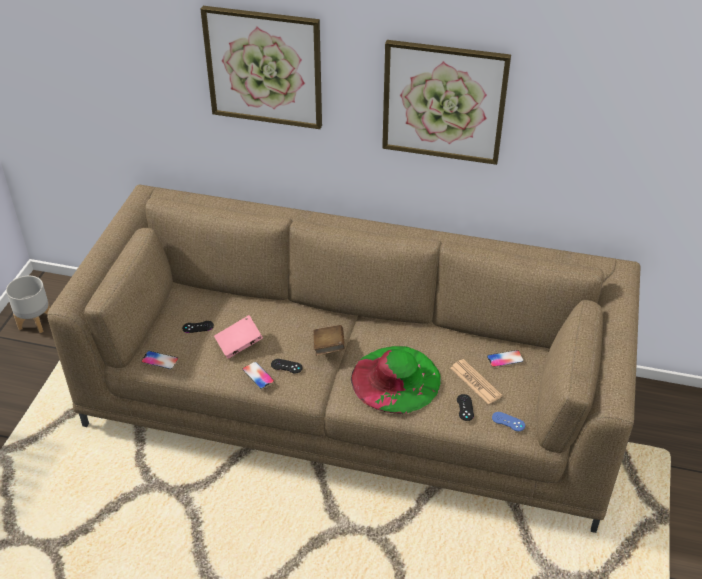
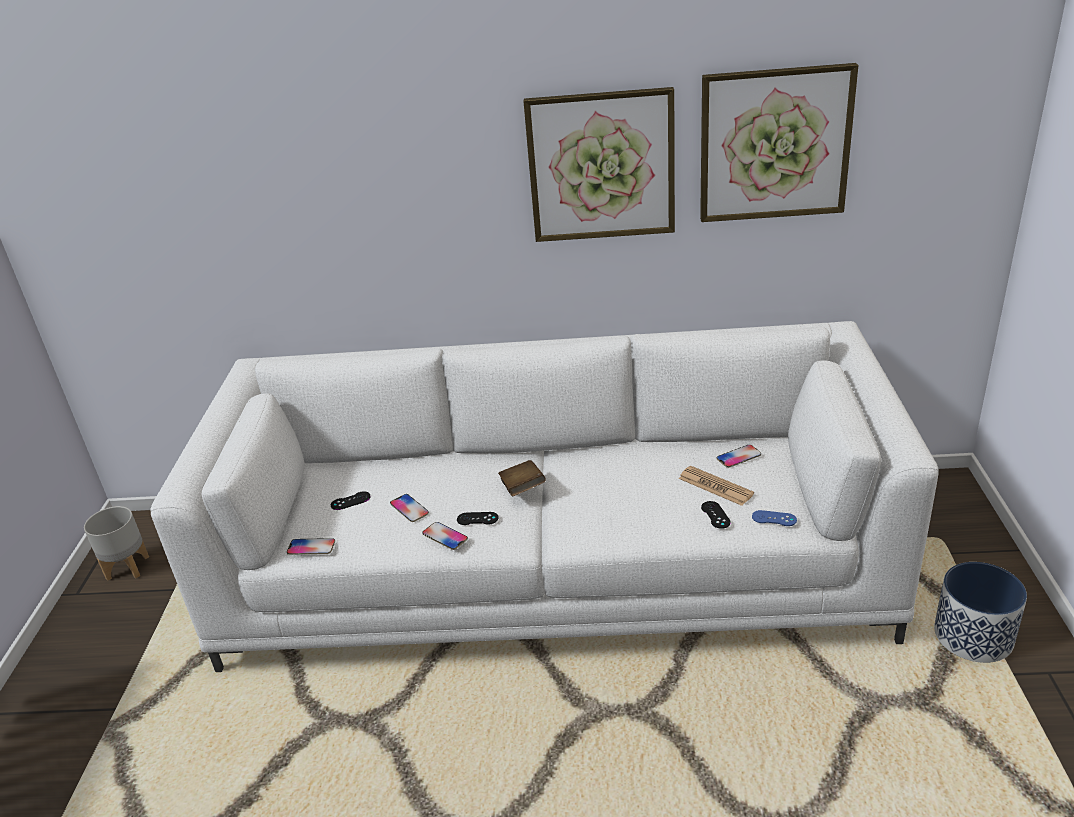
camera: 10 degrees left, 10 degrees down
brown sofa [47,184,640,533] -> white sofa [151,321,938,672]
picture [200,6,322,129] -> picture moved to [700,63,858,222]
pink book [214,315,263,359] -> phone [390,494,429,522]
green hat [351,346,441,414] -> none
none -> planter [934,562,1027,663]

